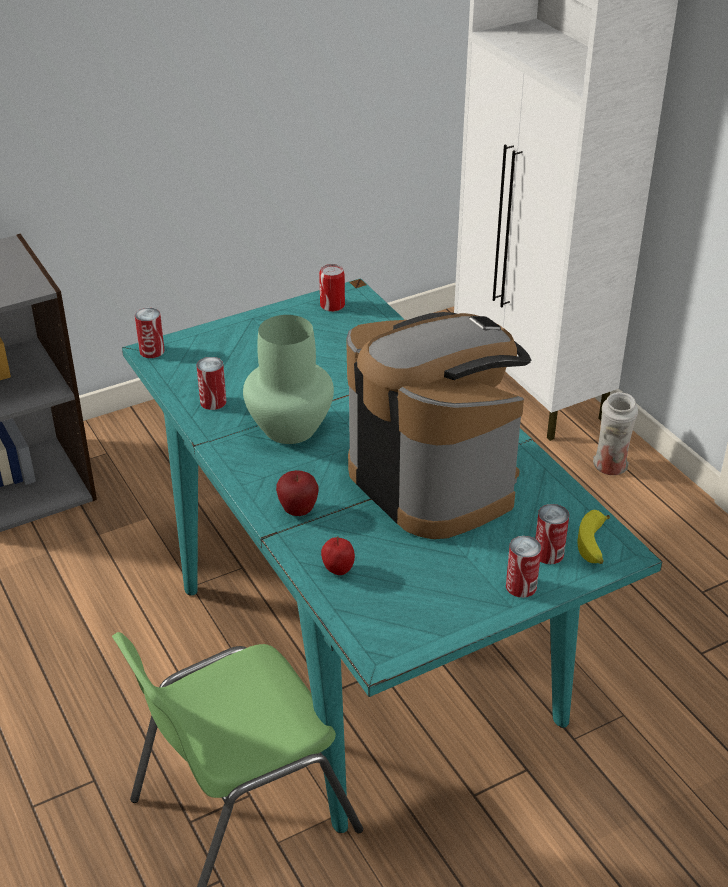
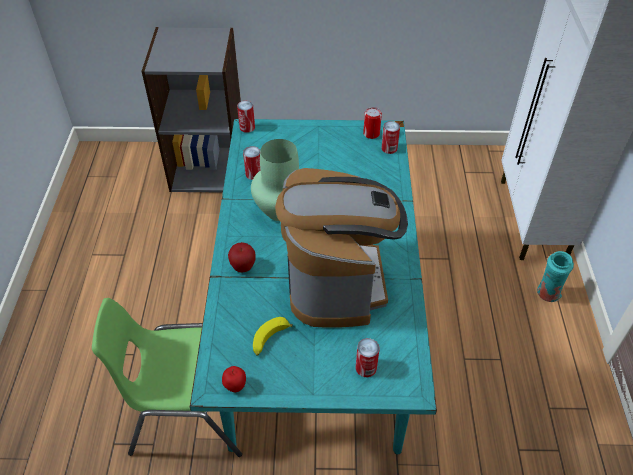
camera: 30 degrees right, 10 degrees up
apple [321,536,355,575] -> apple moved to [222,366,246,392]
can [506,536,541,598] -> can moved to [381,121,400,154]
banana [578,510,610,564] -> banana moved to [253,317,293,356]
white vase [593,392,638,475] -> turquoise vase [537,251,574,302]

